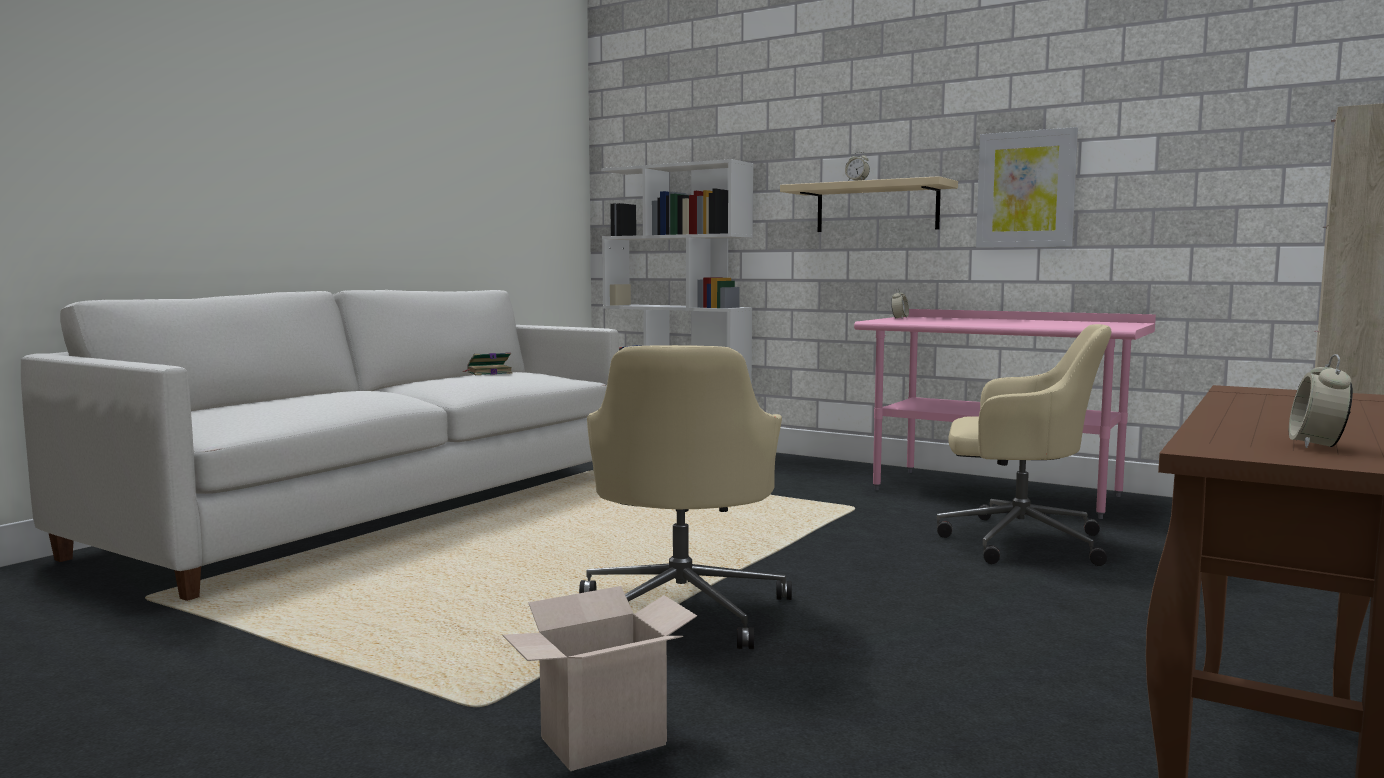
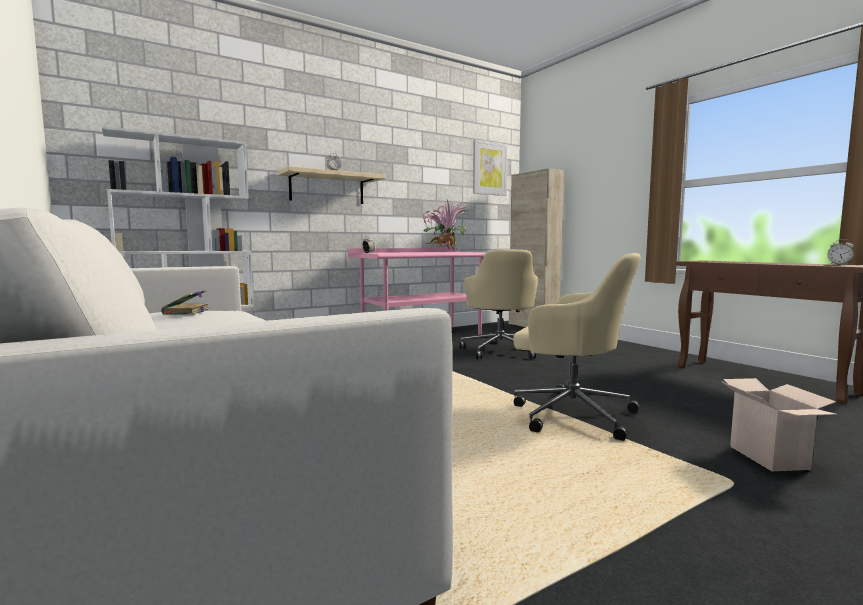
camera: 65 degrees left, 0 degrees up
beige office chair [937,324,1111,566] -> beige office chair turned 135 degrees clockwise [459,249,538,359]
picture [976,127,1078,248] -> picture moved to [473,139,508,196]
none -> potted plant [423,200,467,250]

